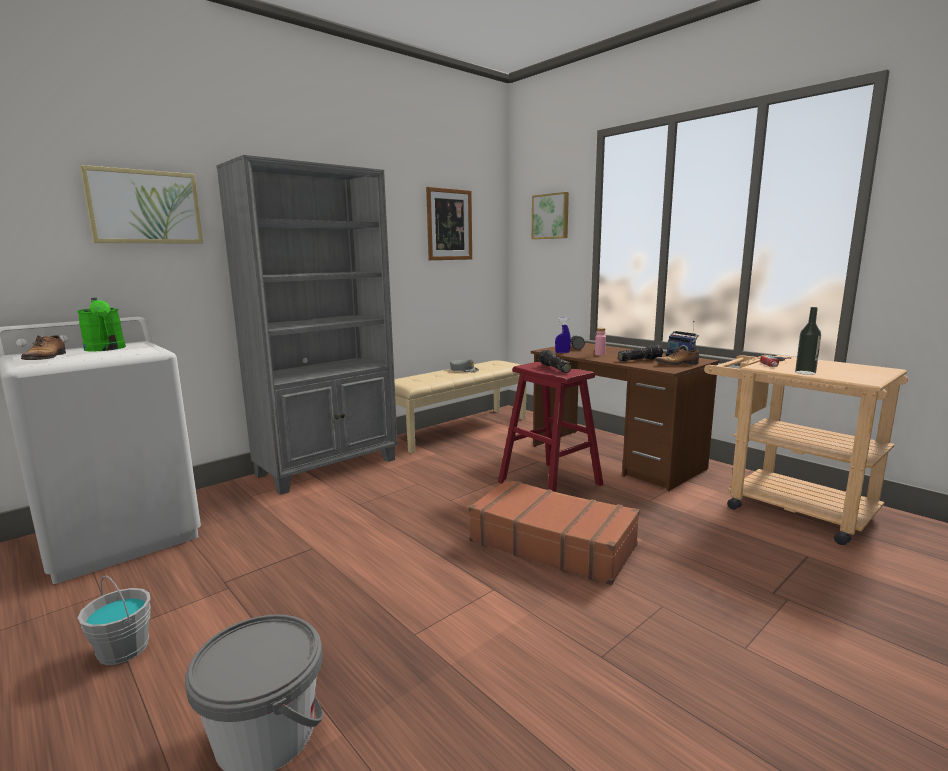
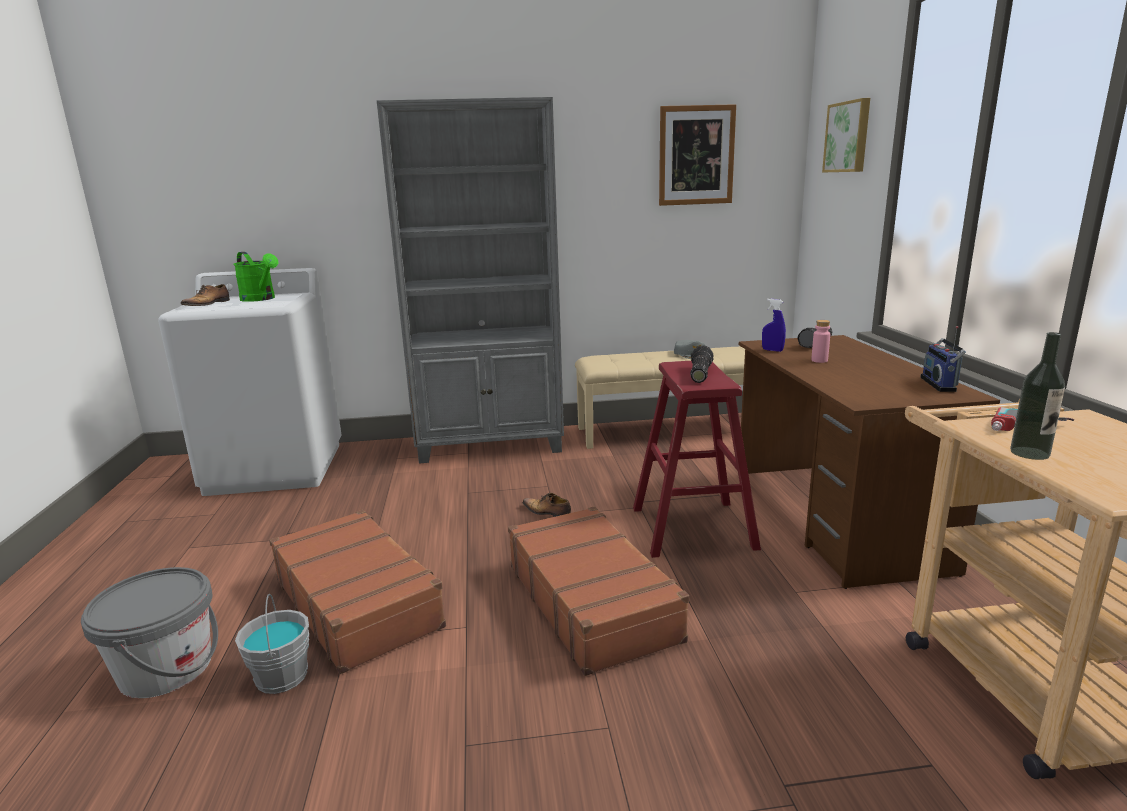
camera: 35 degrees right, 5 degrees up
green watering can [77,298,126,351] -> green watering can turned 45 degrees counterclockwise [234,252,279,302]
grey bucket [78,576,151,665] -> grey bucket moved to [235,594,309,694]
picture [80,165,203,243] -> none
flashlight [618,344,663,361] -> none
shoe [655,347,699,365] -> shoe moved to [522,493,571,517]
none -> brown suitcase [269,510,446,674]

